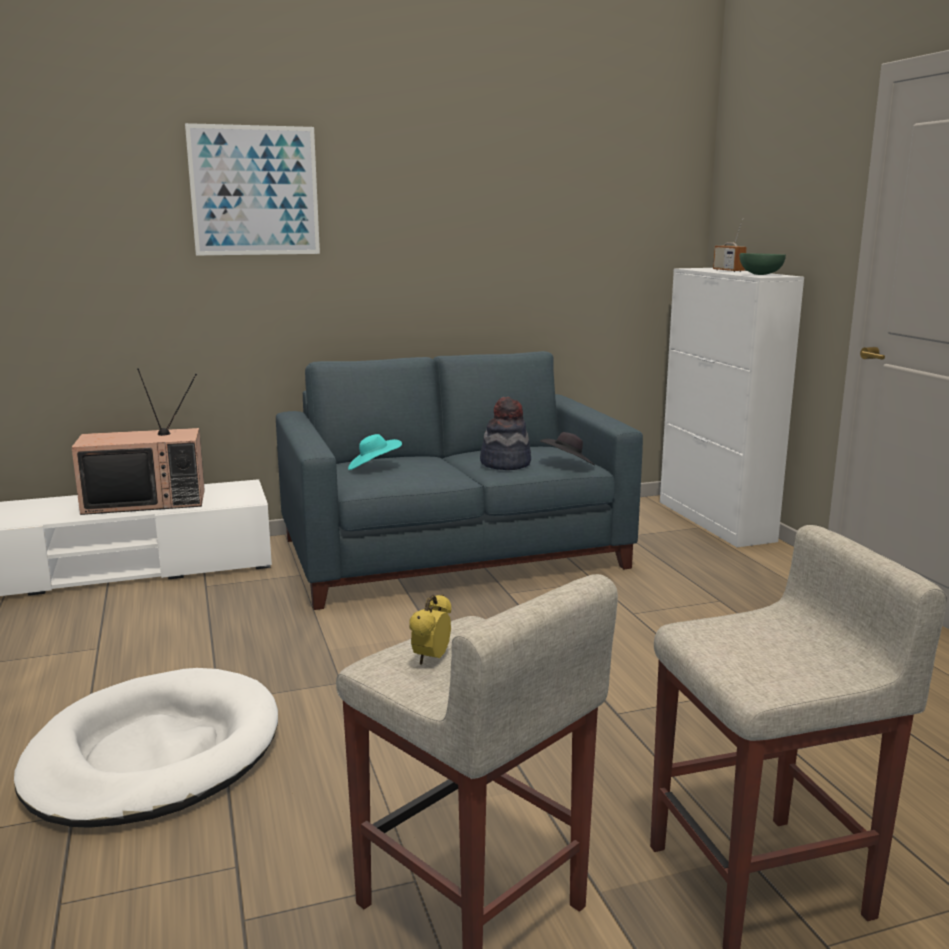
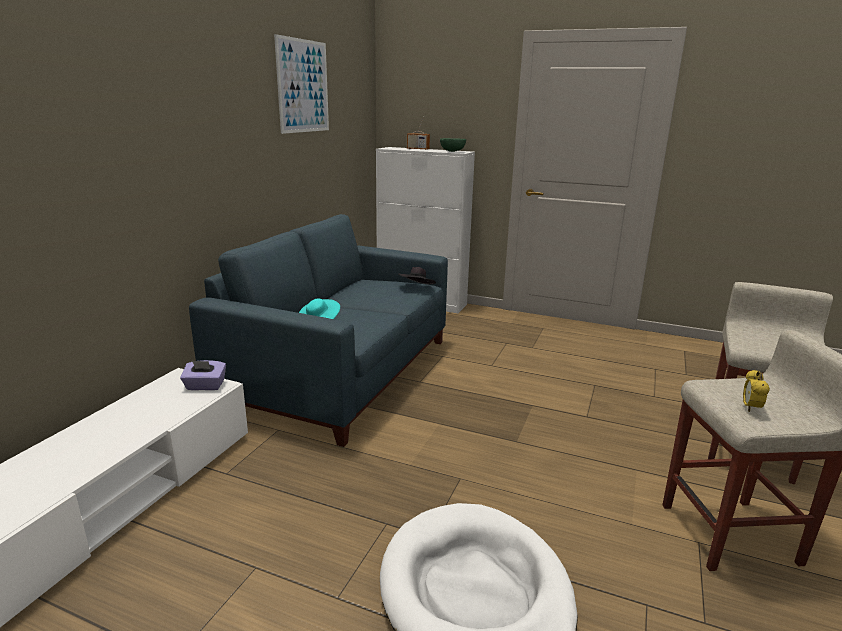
camera: 50 degrees left, 5 degrees up
television [71,368,205,515] -> none
picture [185,123,320,256] -> picture moved to [274,34,329,134]
alarm clock [409,594,451,665] -> alarm clock turned 45 degrees clockwise [743,370,770,412]
hat [480,397,531,470] -> none
none -> purple tissue box [180,360,226,390]

